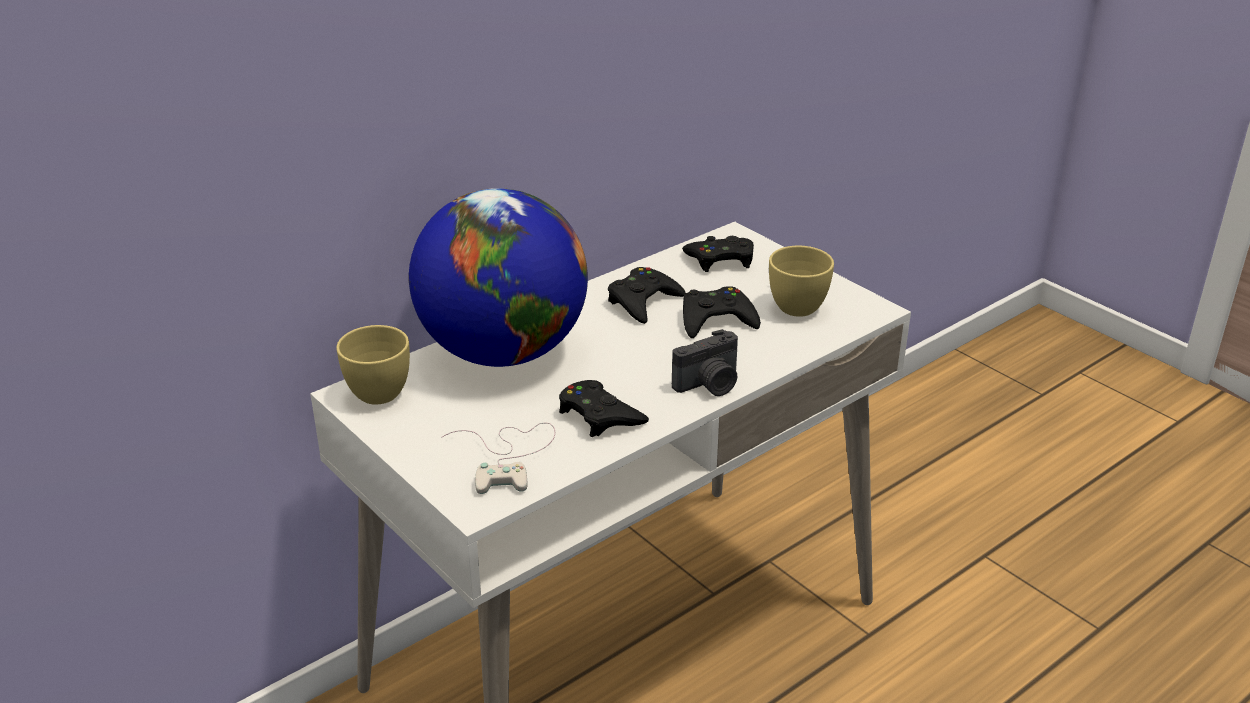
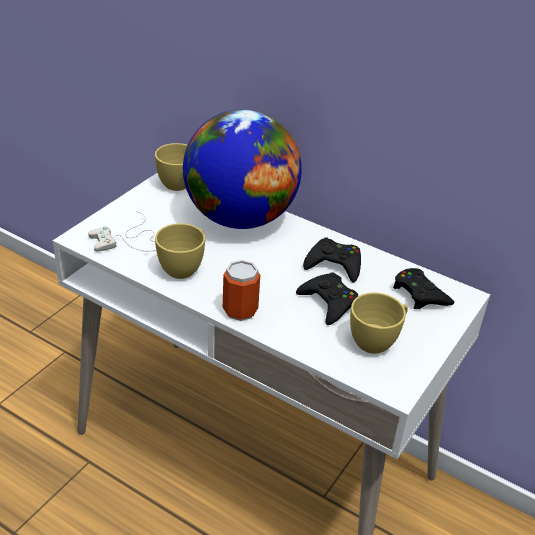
camera: 70 degrees right, 5 degrees up
black game controller [559,380,649,437] -> yellow cup [155,223,205,279]
camera [672,329,738,396] -> can [223,260,260,321]

